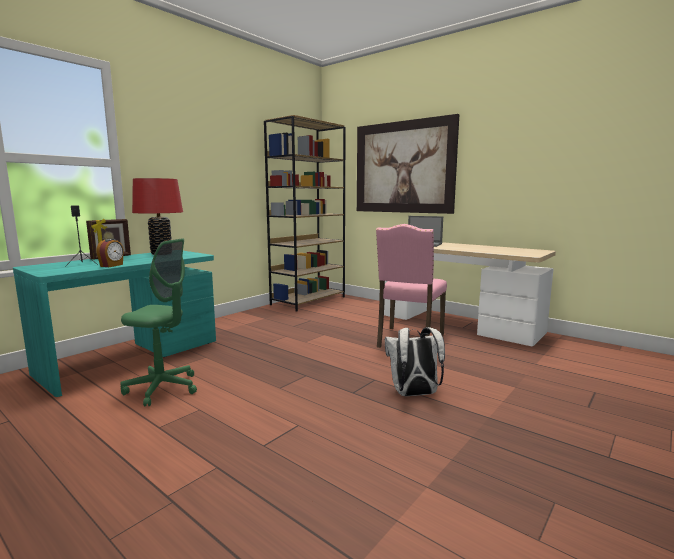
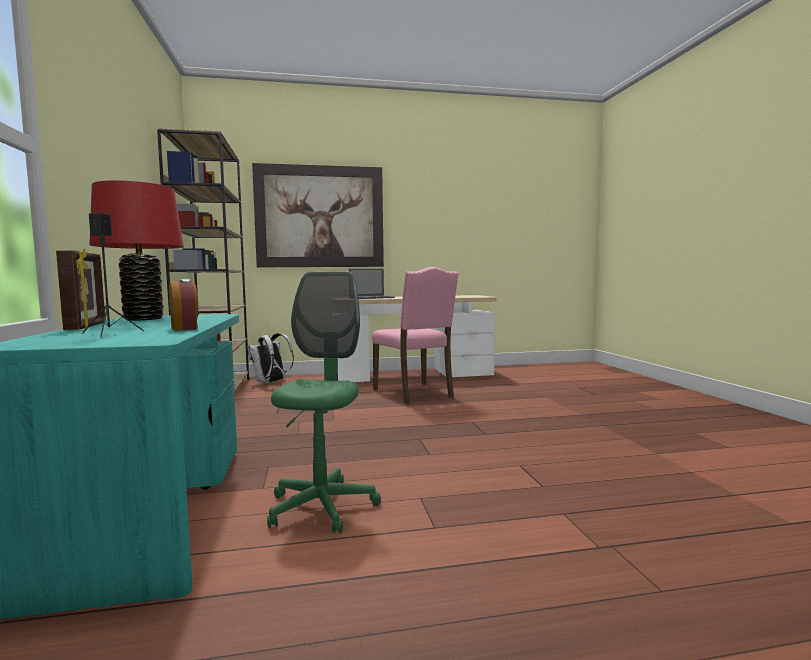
camera: 50 degrees left, 5 degrees down
green office chair [121,239,197,406] -> green office chair turned 45 degrees counterclockwise [267,272,381,534]
white backpack [385,327,445,396] -> white backpack moved to [247,333,294,383]

